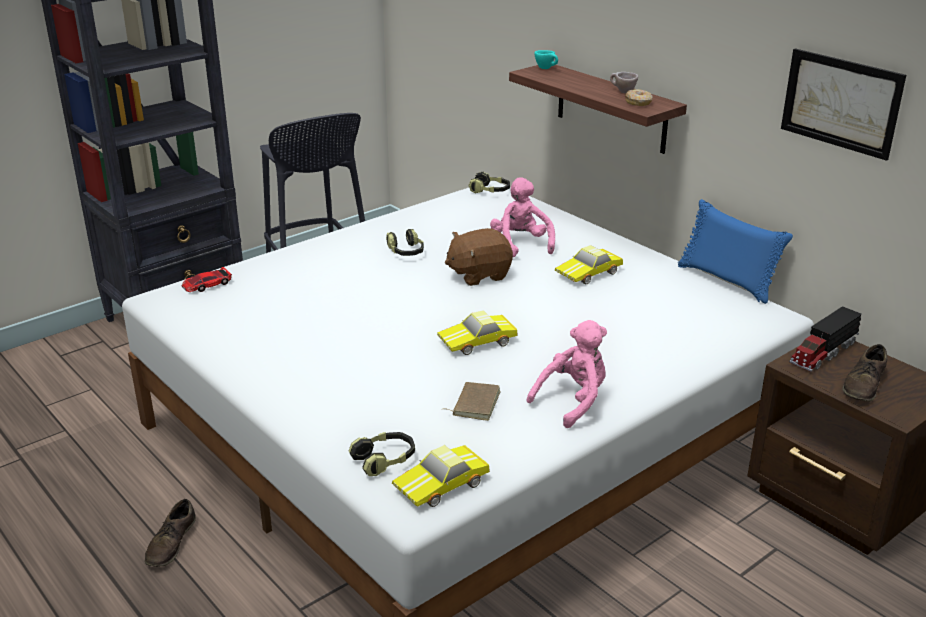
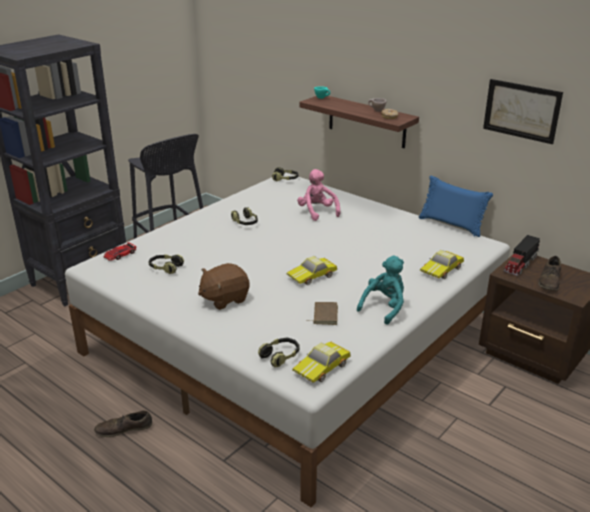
camera: 10 degrees left, 0 degrees up
brown shoe [145,499,196,567] -> brown shoe turned 75 degrees clockwise [94,410,152,437]
brown plush toy [445,228,513,286] -> brown plush toy moved to [198,263,249,310]
pink plush toy [526,320,607,428] -> turquoise plush toy [357,256,404,325]
toy car [555,245,623,284] -> toy car moved to [420,250,464,279]
none -> headphones [149,254,184,274]

